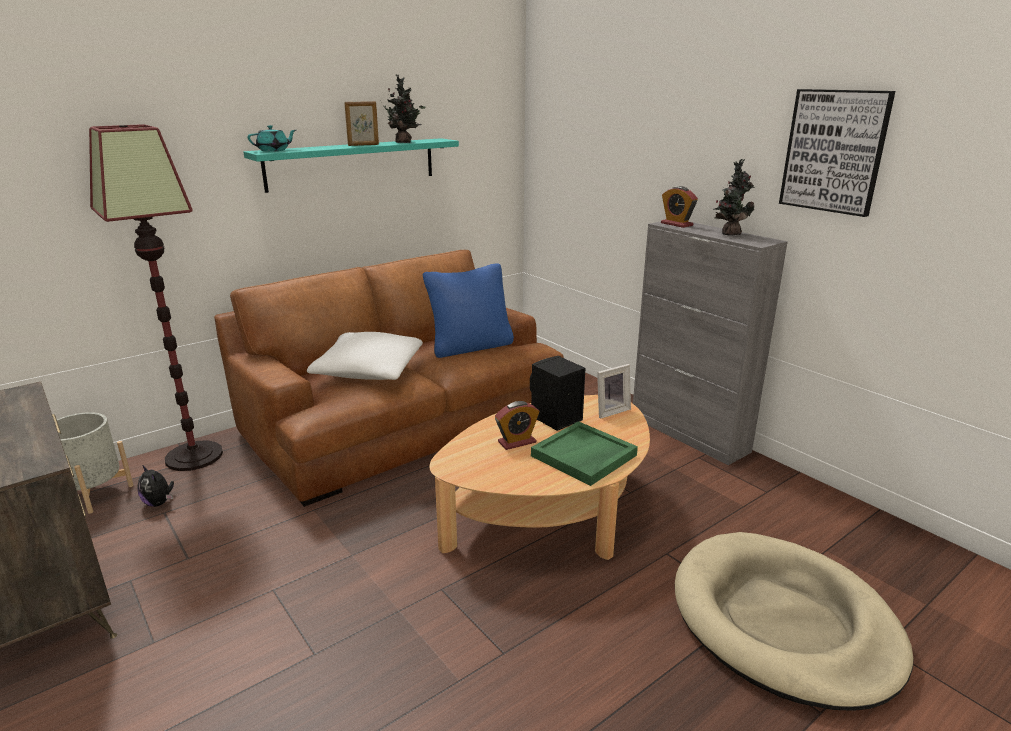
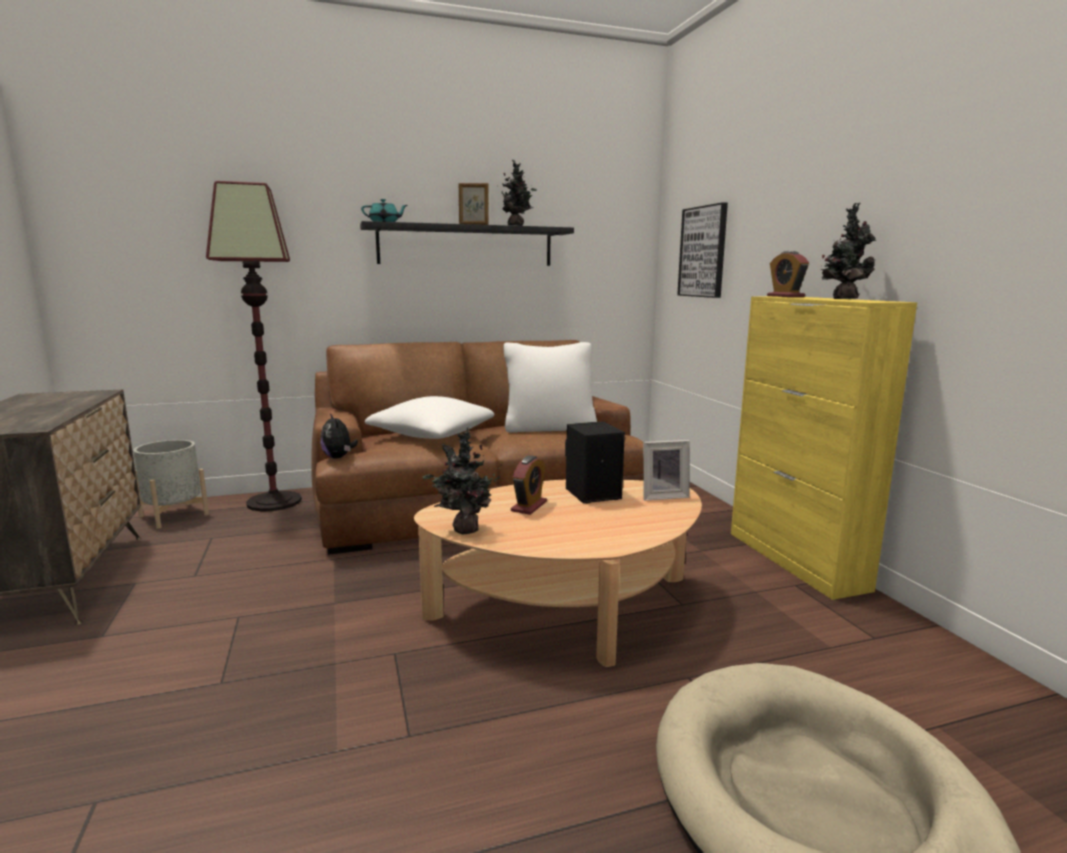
camera: 20 degrees right, 10 degrees down
plush toy [137,465,174,507] -> plush toy moved to [320,413,358,459]
turquoise shelf [244,138,459,193] -> black shelf [360,221,574,266]
blue pillow [423,263,514,358] -> white pillow [503,342,597,433]
alarm clock [495,401,539,450] -> alarm clock turned 60 degrees counterclockwise [511,456,547,515]
green tray [531,421,638,486] -> none
grey cabinet [633,221,788,465] -> yellow cabinet [731,296,917,600]
picture [779,89,895,217] -> picture moved to [677,202,728,298]
none -> potted plant [423,426,502,534]

